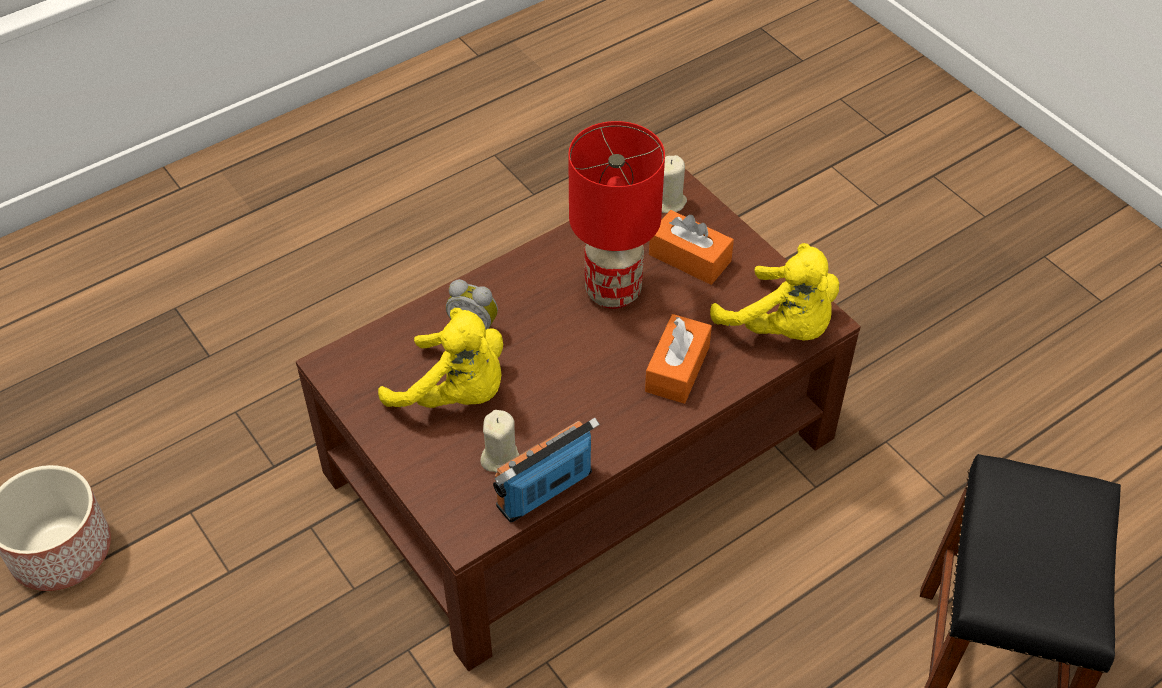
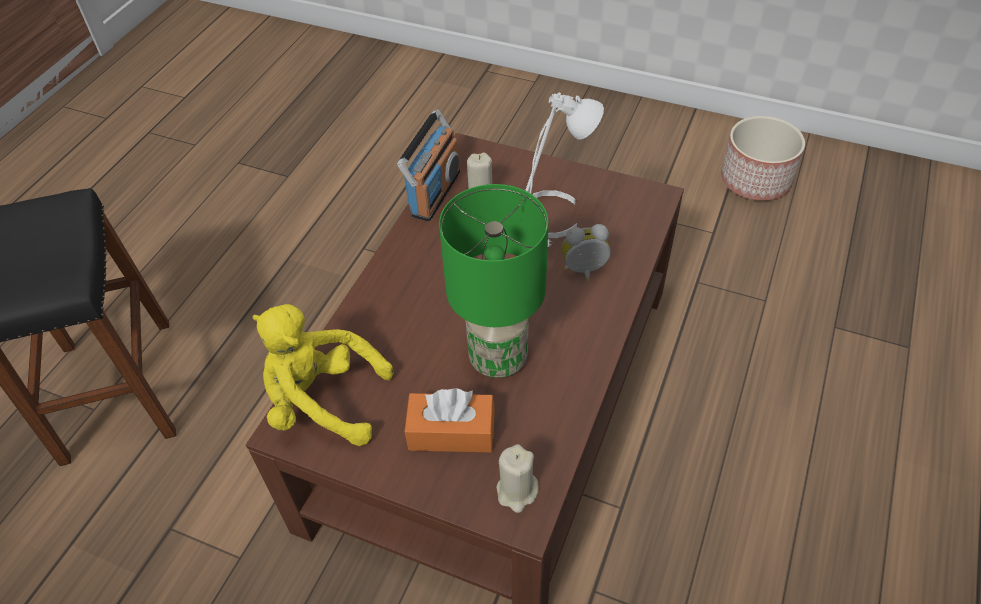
camera: 150 degrees right, 0 degrees up
yellow plush toy [378,308,503,408] -> white table lamp [525,93,604,247]
red table lamp [568,121,665,309] -> green table lamp [439,184,548,378]
orange tissue box [645,314,712,404] -> none

